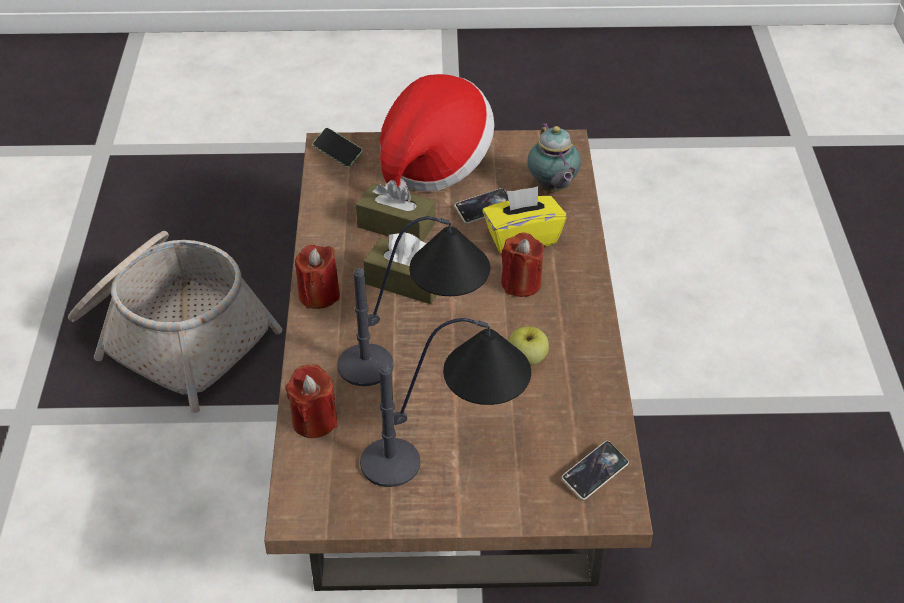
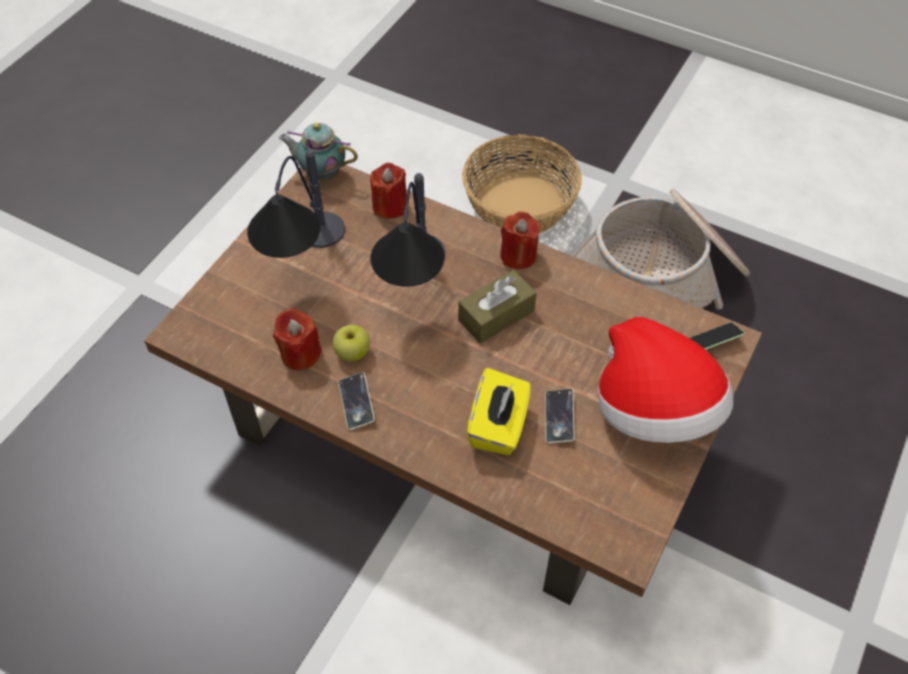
camera: 120 degrees right, 10 degrees up
brown tissue box [356,180,436,242] -> none
red candle [501,232,545,297] -> red candle moved to [273,308,322,370]
teapot [528,123,581,192] -> teapot moved to [279,123,358,182]
phone [562,441,629,500] -> phone moved to [339,372,375,430]
none -> basket [462,135,582,234]

